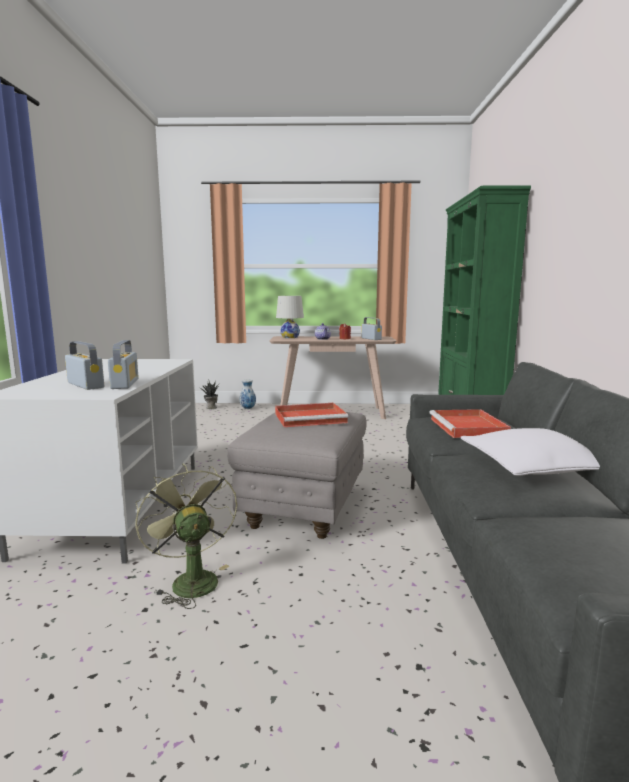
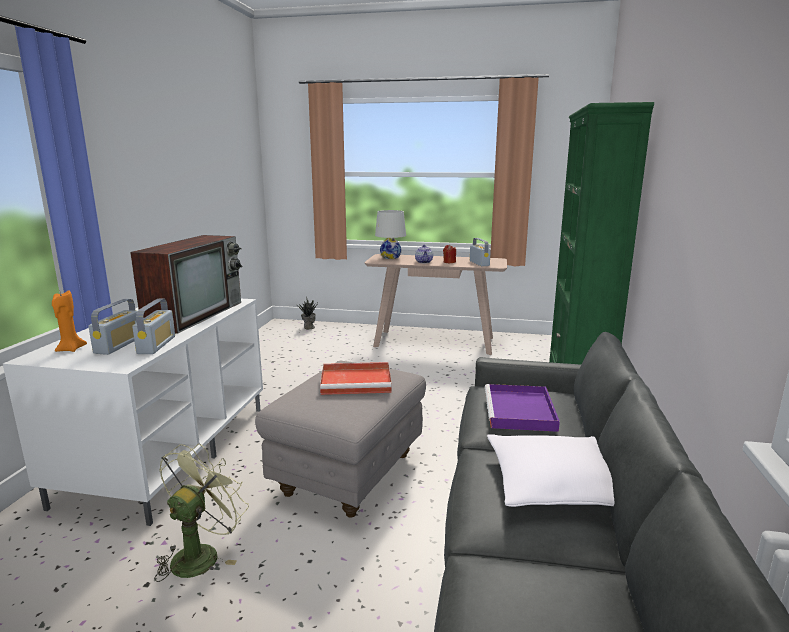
camera: 10 degrees right, 5 degrees up
radio [65,341,104,390] -> radio turned 45 degrees clockwise [88,299,137,355]
green fan [135,464,237,609] -> green fan turned 45 degrees clockwise [154,444,249,582]
vase [240,380,256,409] -> none
red tray [429,409,511,438] -> purple tray [485,384,560,432]
none -> orange candle [52,291,87,352]
none -> television [130,235,243,334]

